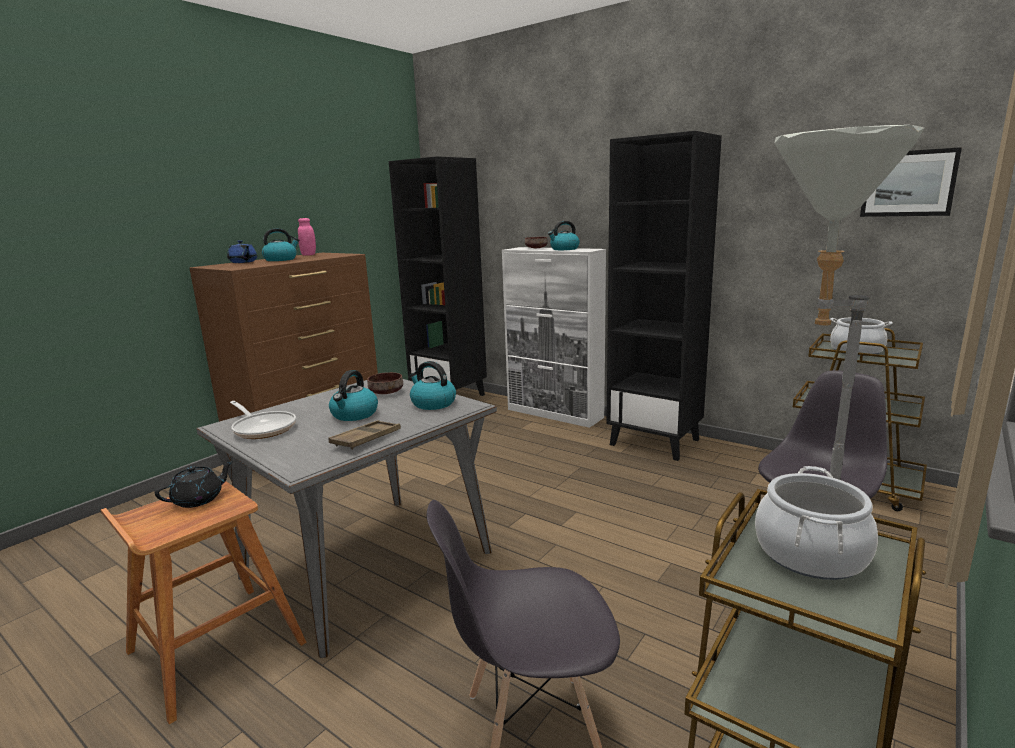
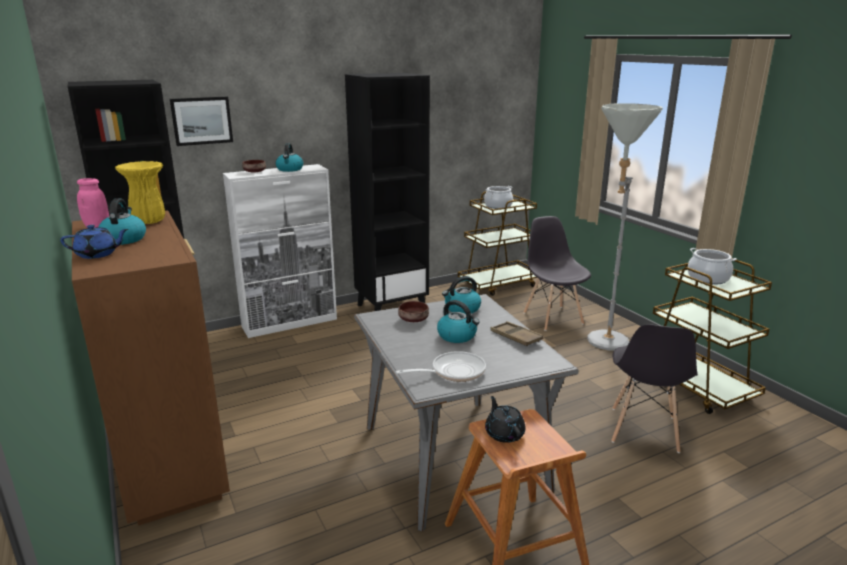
camera: 65 degrees left, 5 degrees up
picture [860,147,962,217] -> picture moved to [170,97,233,146]
none -> yellow vase [115,161,165,224]

